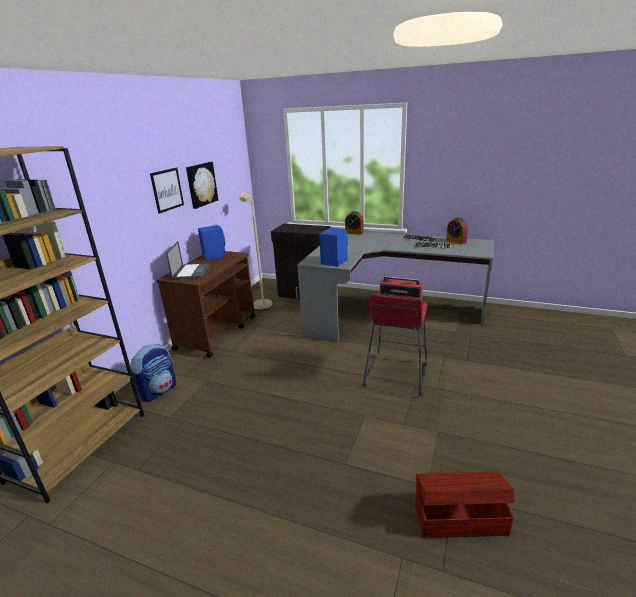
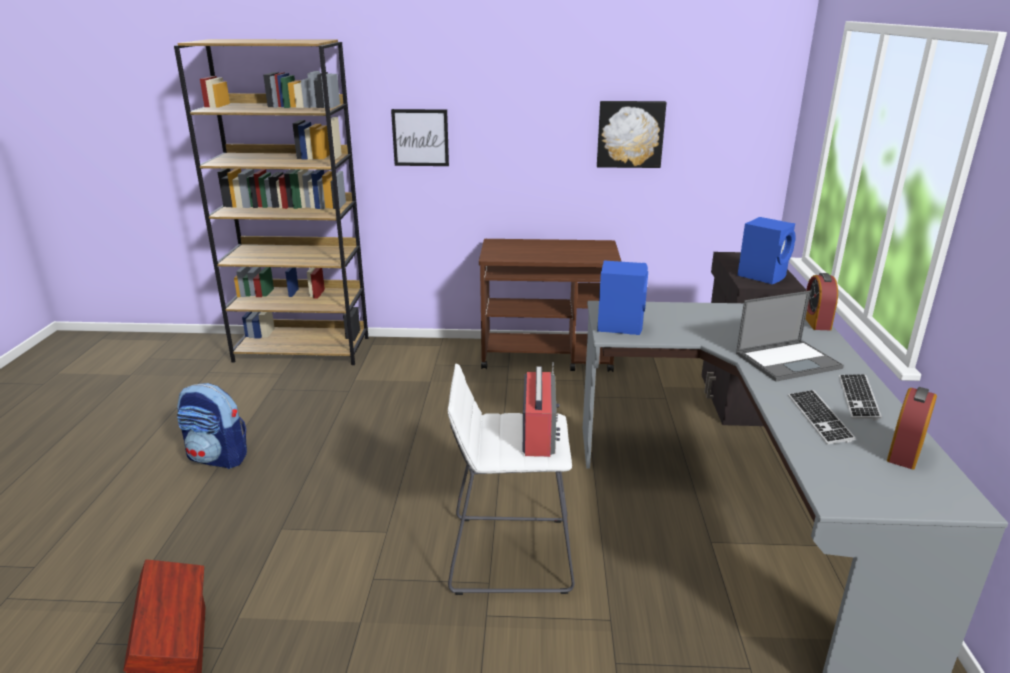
camera: 70 degrees right, 0 degrees up
backpack [131,344,176,402] -> backpack moved to [177,383,247,469]
picture [150,168,184,214] -> picture moved to [391,109,449,166]
laptop [166,241,210,280] -> laptop moved to [736,291,844,382]
blue speaker [198,225,226,260] -> blue speaker moved to [737,217,796,284]
beige floor lamp [239,192,272,310] -> none
red stool [363,293,427,396] -> white stool [448,363,575,595]

